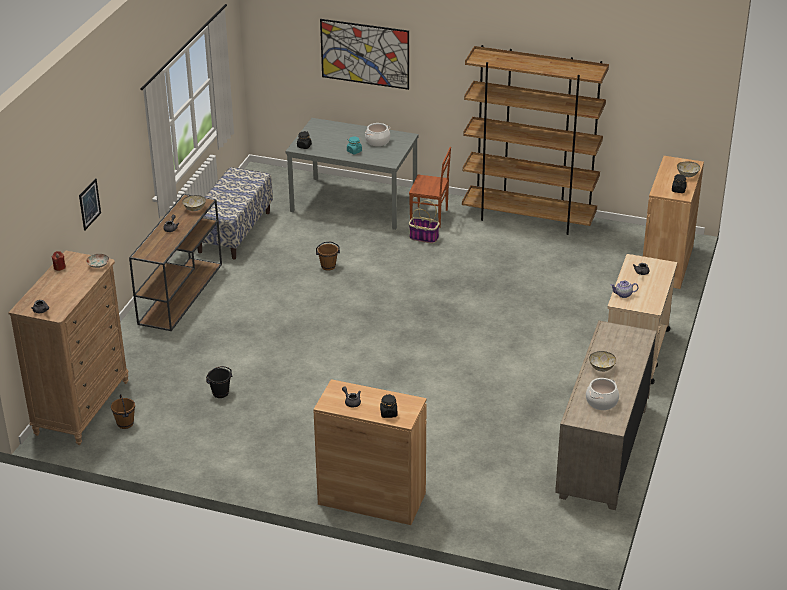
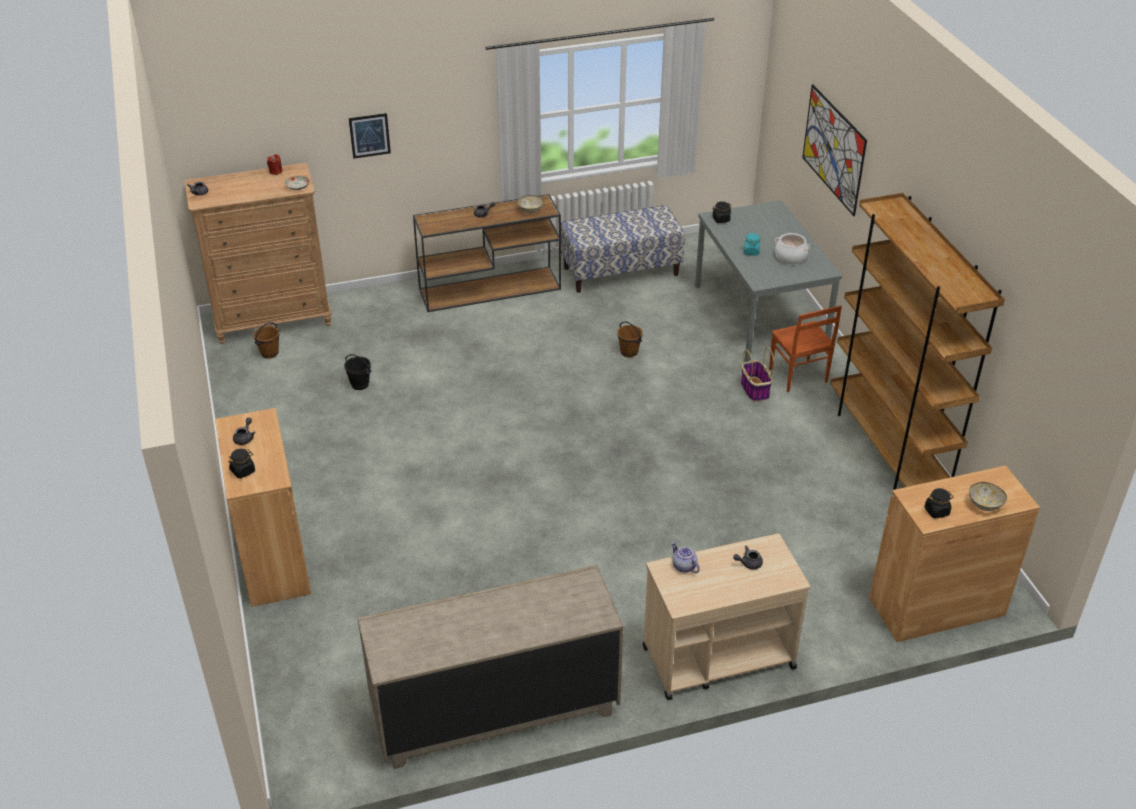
camera: 55 degrees right, 5 degrees up
cooking pot [586,378,619,410] -> none
bowl [589,351,616,372] -> none

